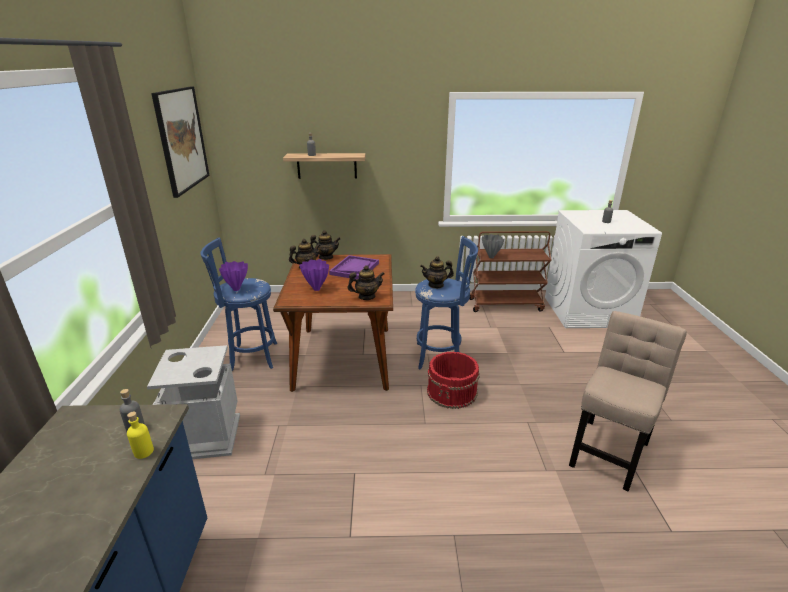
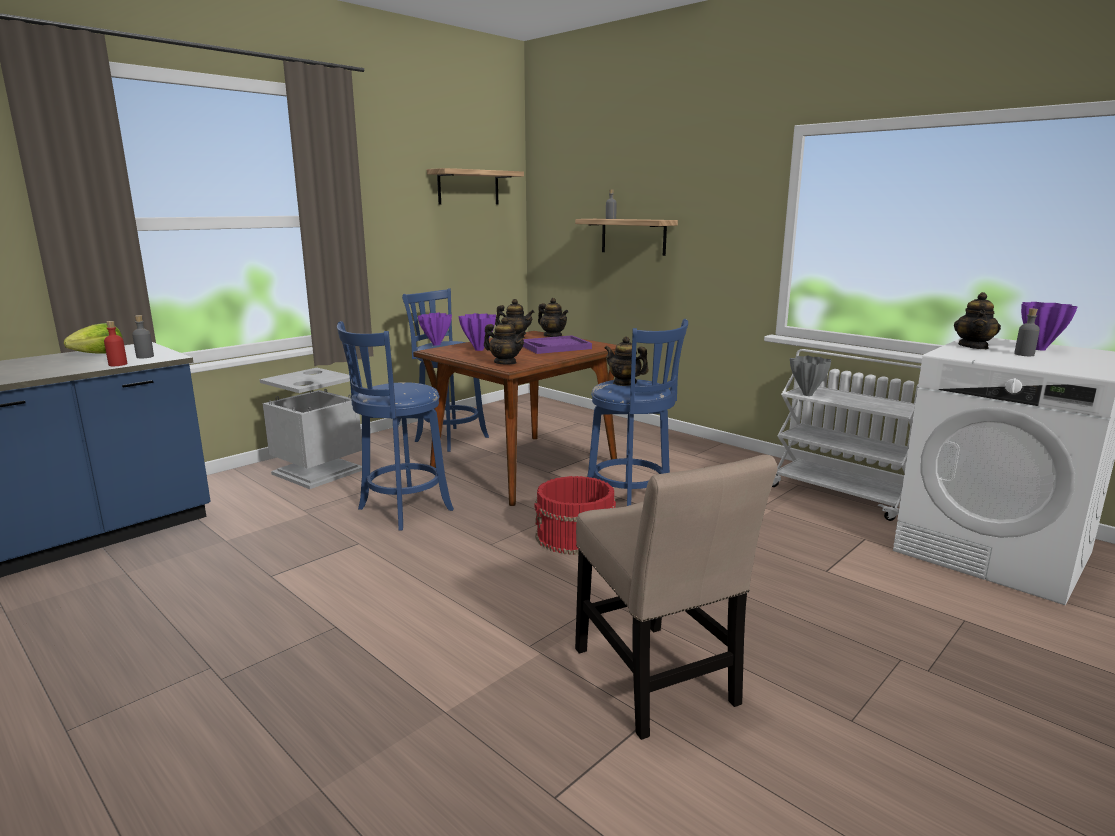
camera: 45 degrees right, 10 degrees down
yellow bottle [127,412,154,459] -> red bottle [104,321,127,366]
picture [151,87,209,198] -> shelf [427,168,524,205]
brown cart [470,231,552,312] -> white cart [772,349,921,521]
beige chair [569,311,687,492] -> beige chair turned 75 degrees clockwise [575,455,777,740]
none -> lettuce [64,323,122,354]
none -> blue stool [337,321,454,531]
none -> teapot [954,292,1001,349]
none -> purple vase [1021,302,1078,350]

